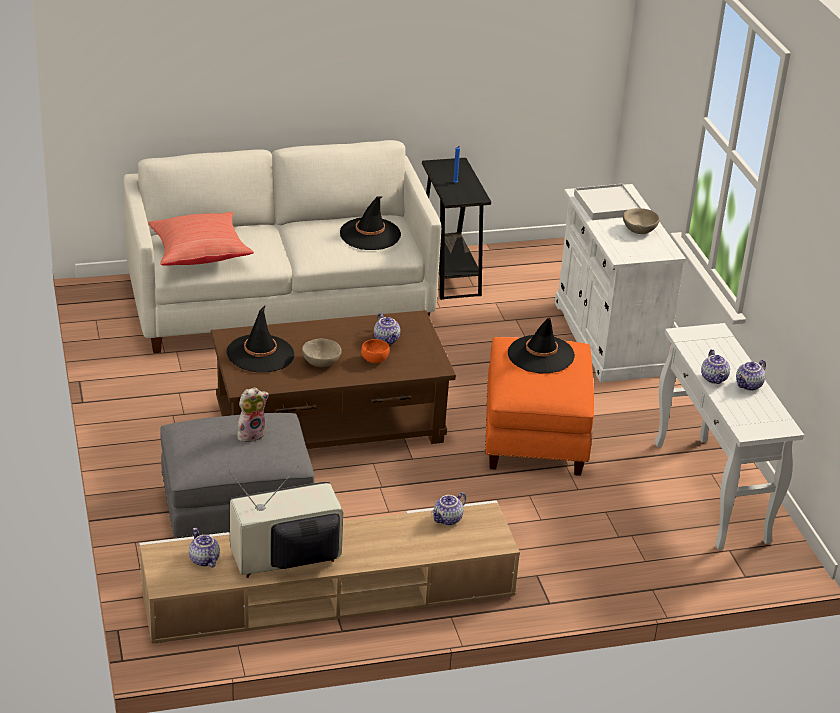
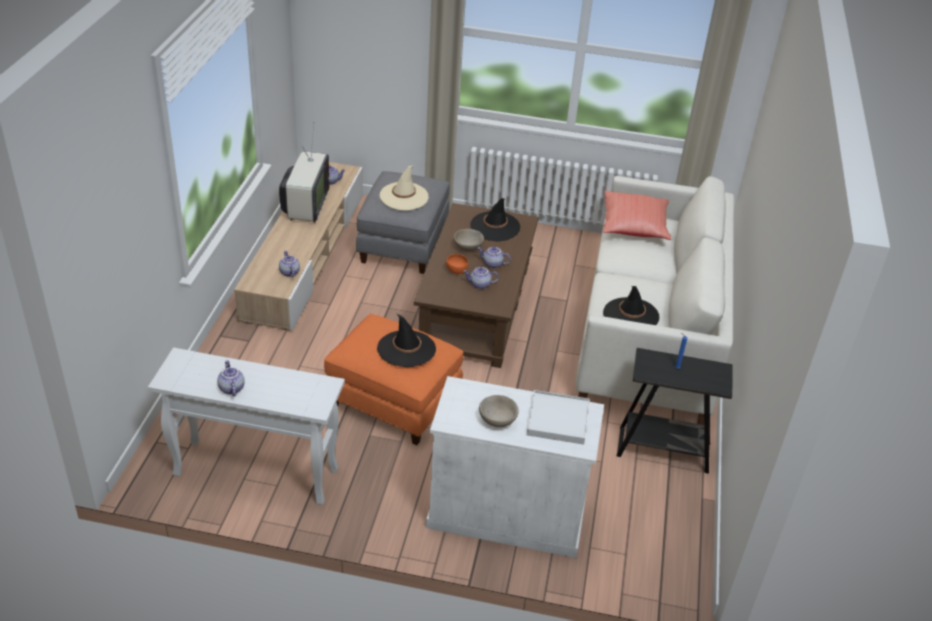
camera: 115 degrees right, 5 degrees up
plush toy [237,387,269,442] -> beige hat [380,166,428,210]
teapot [701,349,730,384] -> teapot moved to [478,247,511,269]

